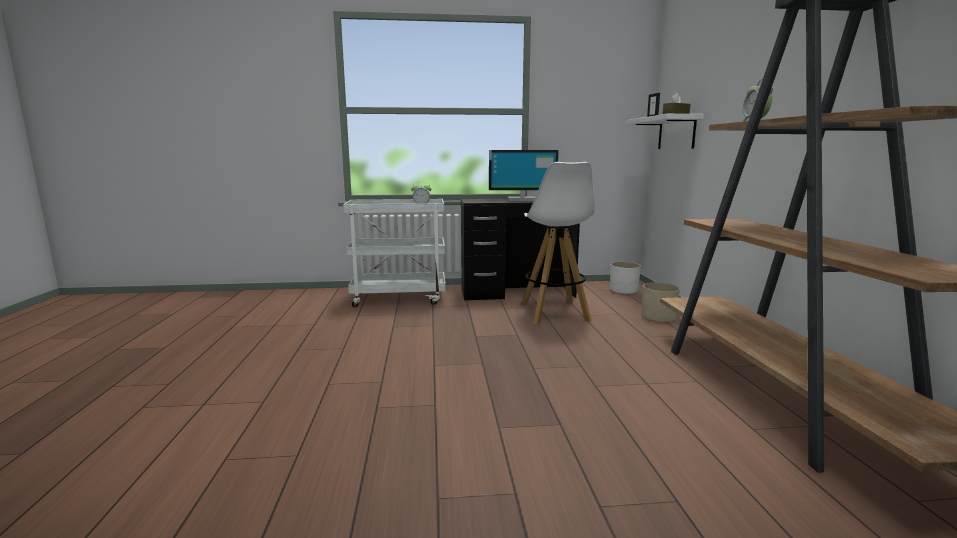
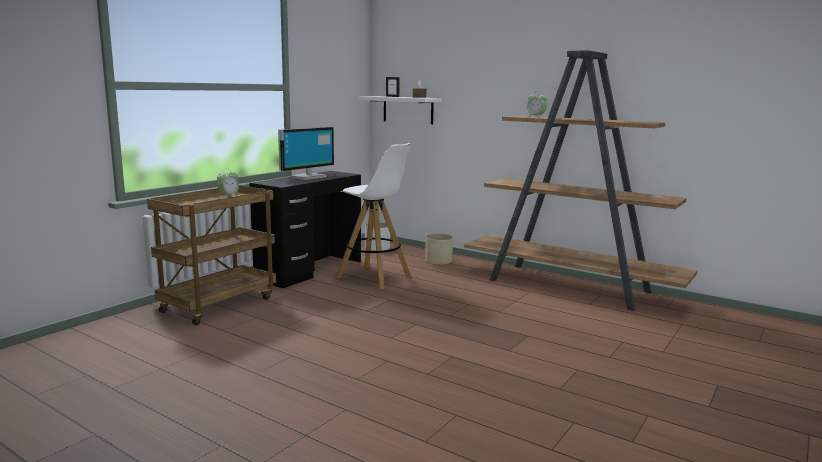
camera: 50 degrees left, 0 degrees up
white cart [343,199,446,307] -> brown cart [147,185,276,326]

